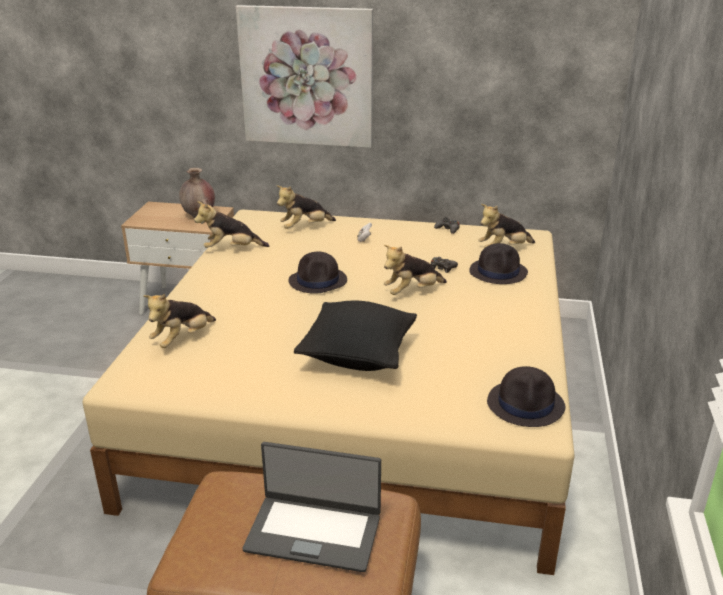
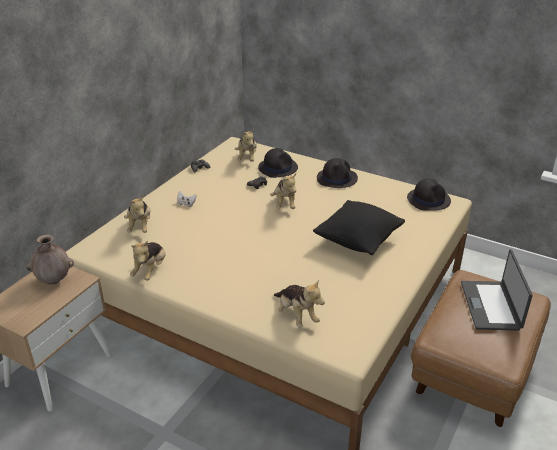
camera: 70 degrees left, 5 degrees up
picture [236,5,373,148] -> none
laptop [242,442,381,572] -> laptop turned 150 degrees clockwise [461,249,533,331]
black hat [288,252,347,294] -> black hat moved to [317,158,358,188]

